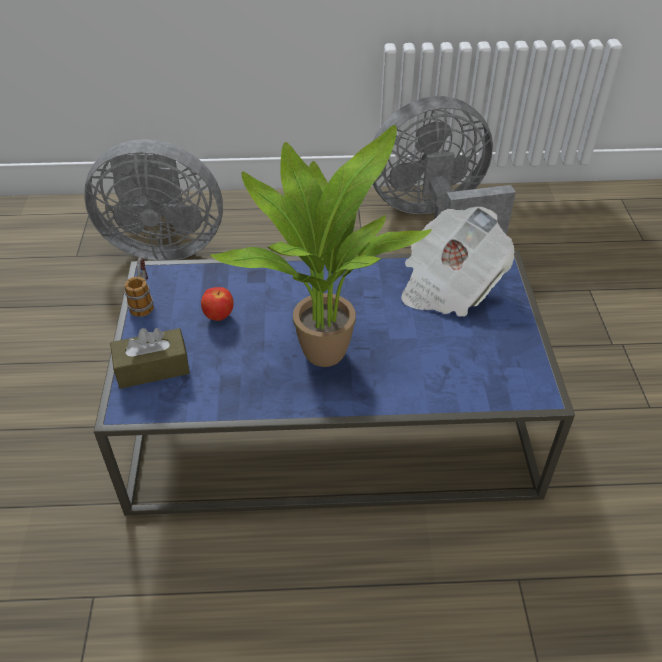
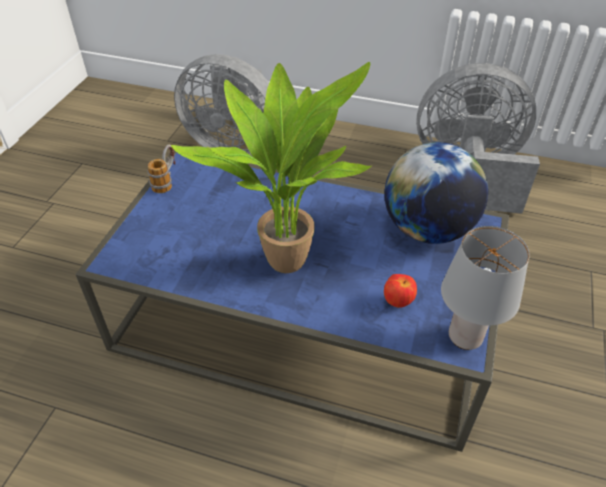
camera: 20 degrees right, 0 degrees up
brown tissue box [110,328,190,389] -> none
apple [201,287,234,321] -> apple moved to [384,274,417,308]
newspaper [401,207,514,317] -> globe [384,142,488,244]
none -> grey table lamp [441,226,530,350]

